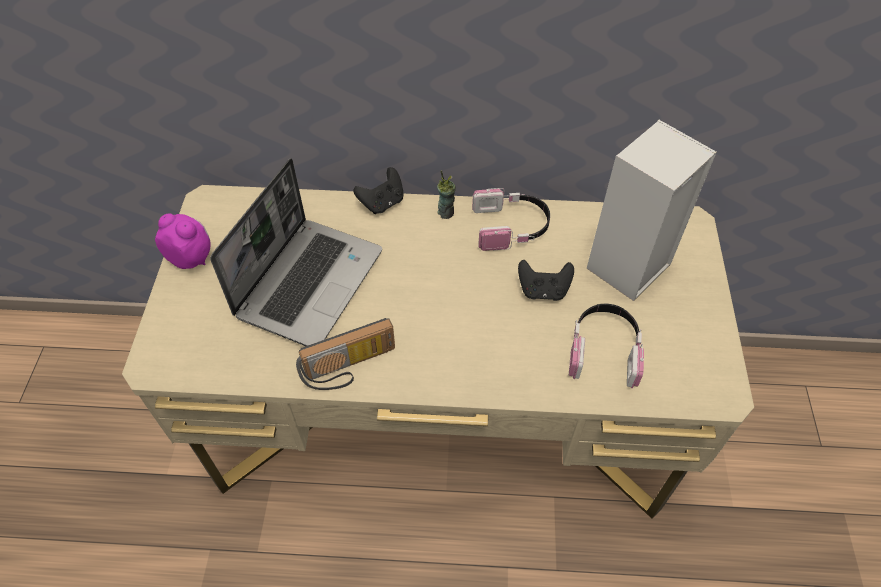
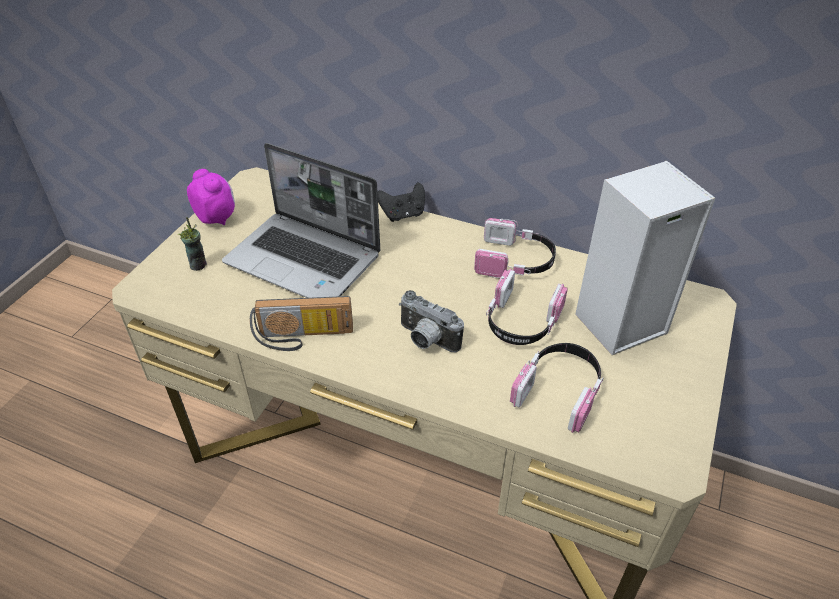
camera: 20 degrees right, 10 degrees down
laptop [210,158,382,346] -> laptop turned 75 degrees clockwise [222,143,380,298]
cup [437,171,456,219] -> cup moved to [178,217,207,271]
black game controller [518,260,574,301] -> headphones [486,269,568,345]
none -> camera [399,290,464,352]

